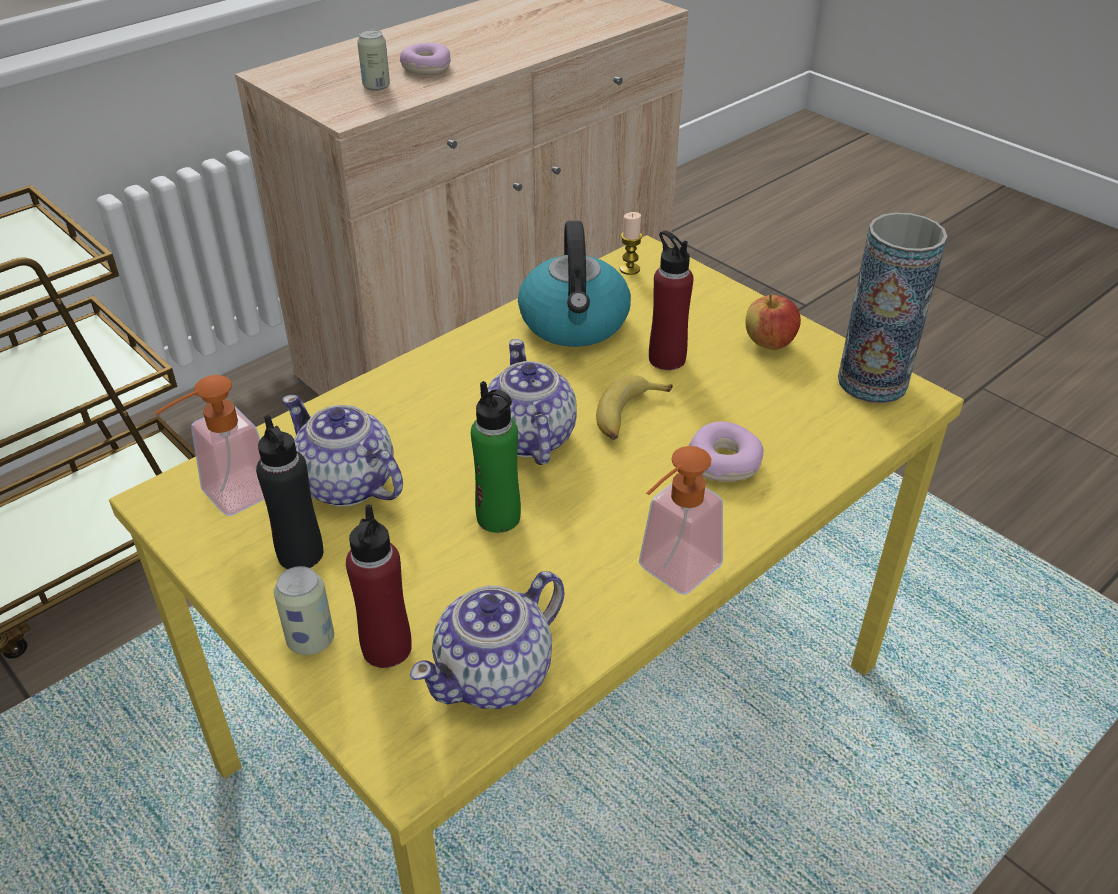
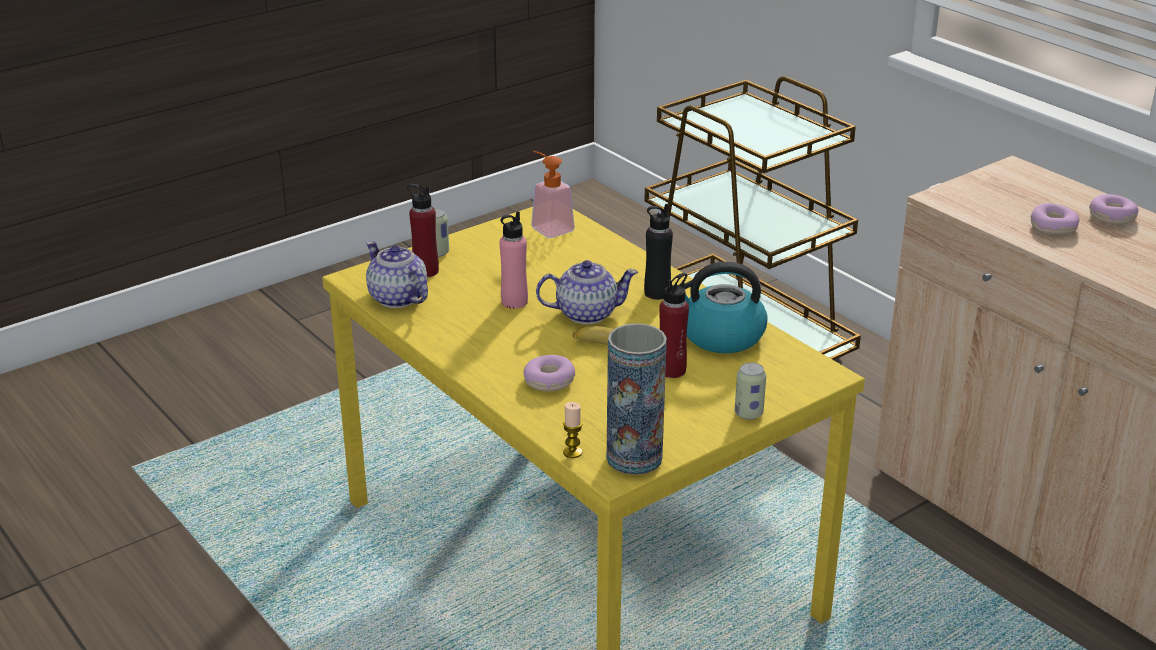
camera: 95 degrees right, 10 degrees down
black bottle [256,415,323,569] -> black bottle moved to [644,204,673,300]
teapot [282,395,403,507] -> none
can [357,30,390,91] -> can moved to [735,363,766,420]
green bottle [471,381,521,533] -> pink bottle [499,211,528,309]
candle [620,212,642,275] -> candle moved to [563,402,583,458]
soap dispenser [639,446,723,595] -> none
apple [745,295,801,350] -> none
none -> donut [1089,194,1139,225]

